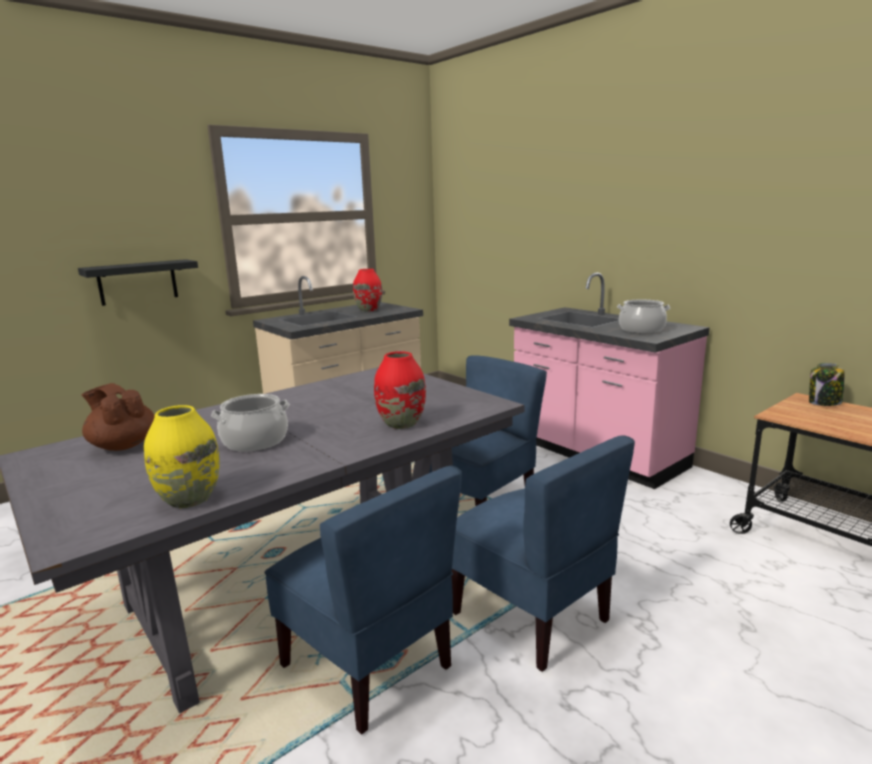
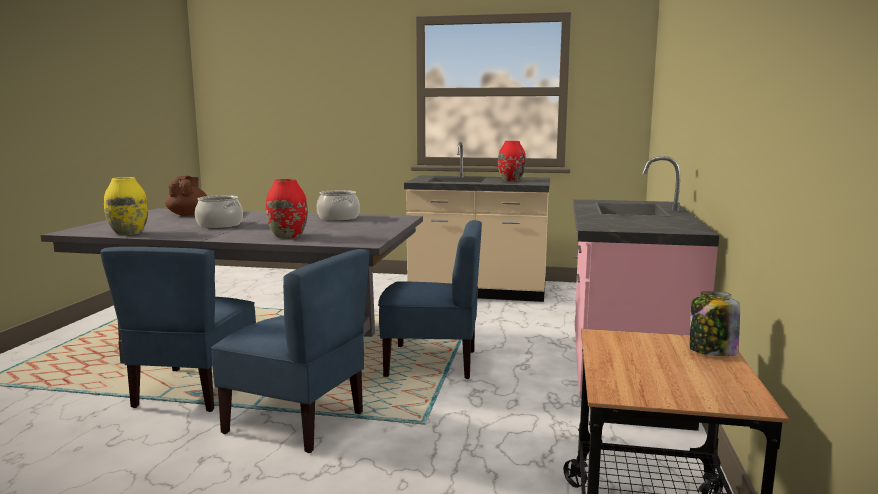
camera: 50 degrees right, 5 degrees down
black shelf [78,259,198,306] -> none
blue chair [451,435,635,672] -> blue chair turned 75 degrees counterclockwise [211,249,369,453]
cooking pot [617,299,670,334] -> cooking pot moved to [317,190,360,221]

